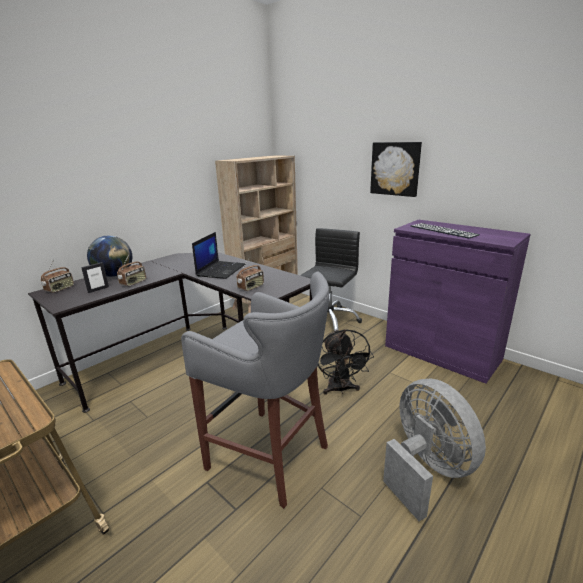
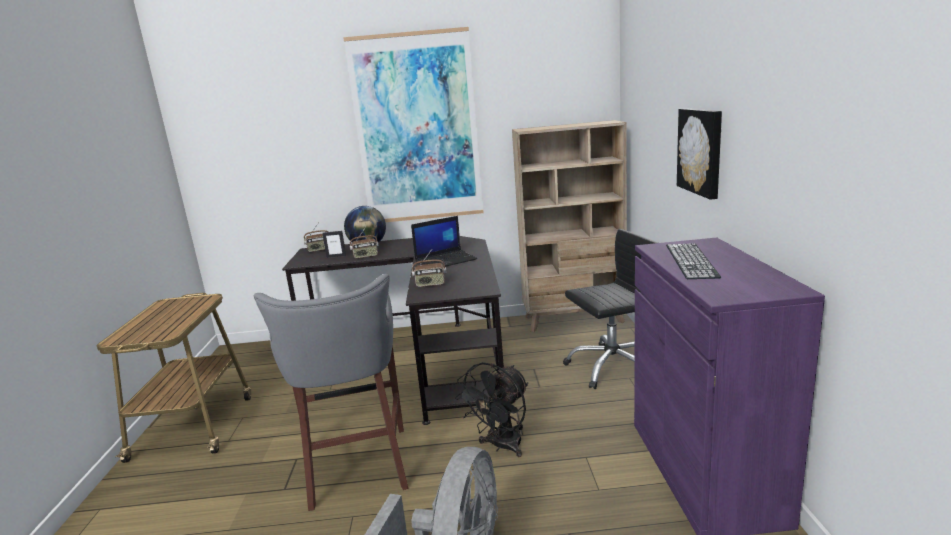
camera: 45 degrees right, 5 degrees down
none -> picture [343,27,484,222]

